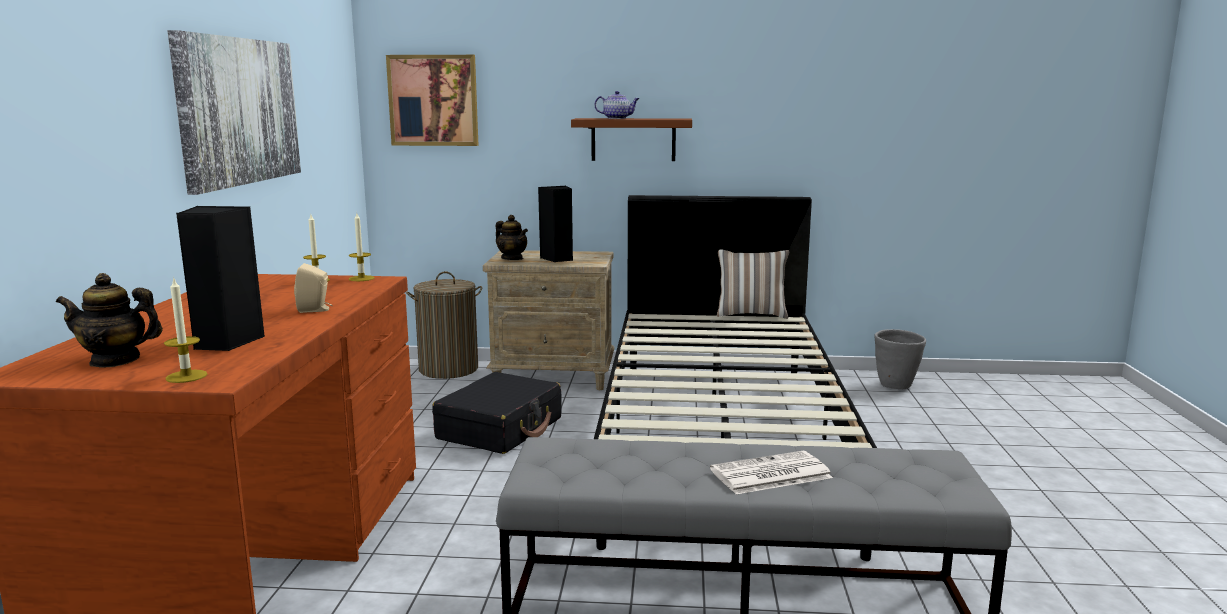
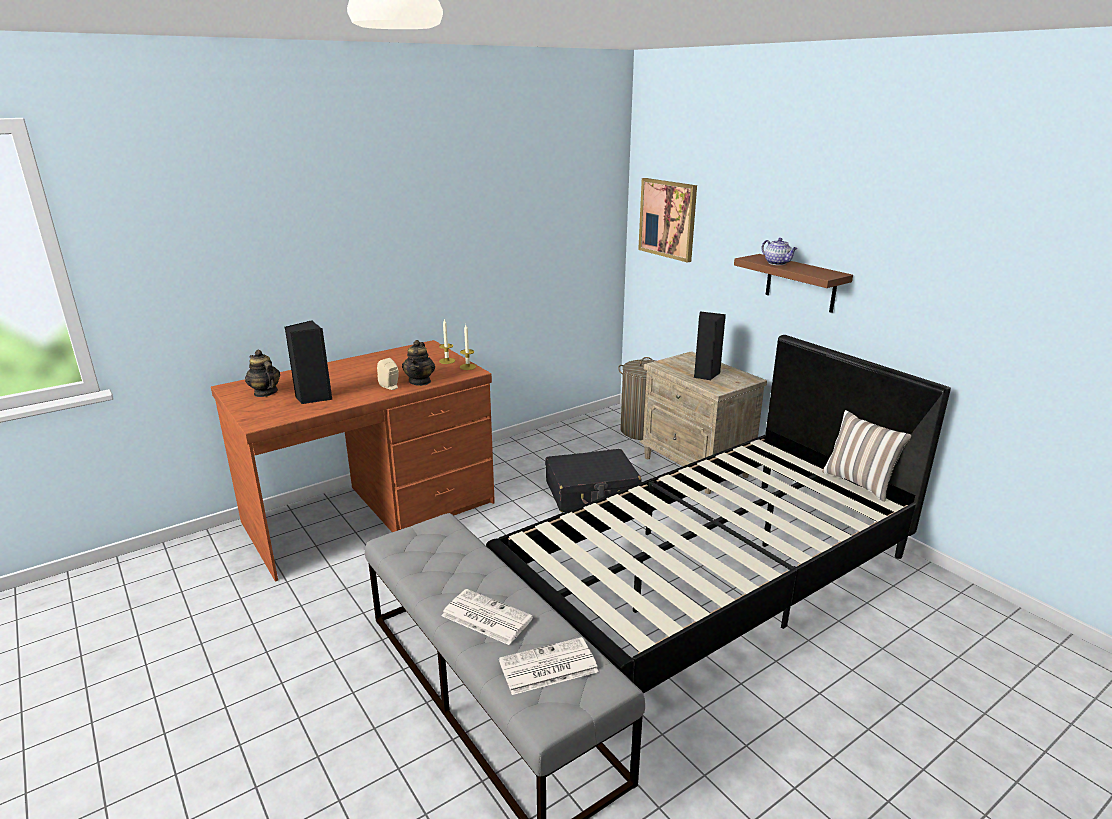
camera: 50 degrees right, 10 degrees up
candle [164,279,207,383] -> none
picture [167,30,301,195] -> none
teapot [495,215,528,260] -> teapot moved to [402,340,435,386]
grey planter [874,329,926,389] -> none
none -> newspaper [499,637,599,695]

